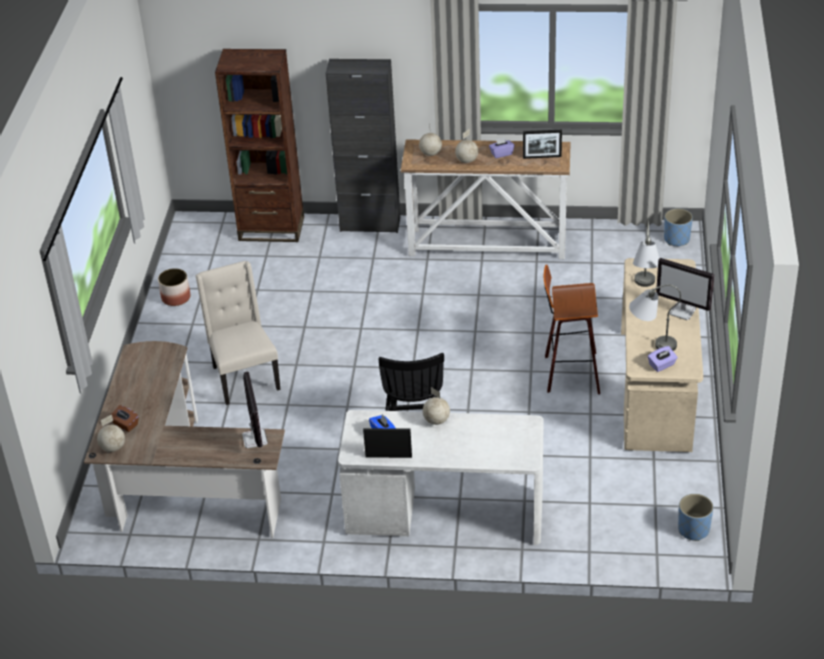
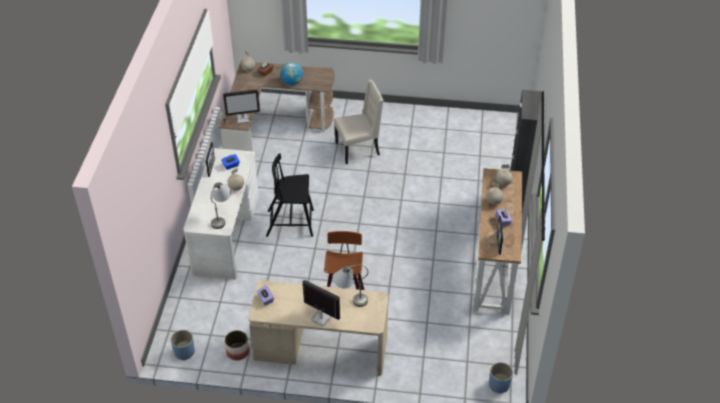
camera: 90 degrees right, 5 degrees up
planter [158,268,190,306] -> planter moved to [225,330,249,360]
brown bookcase [215,49,304,242] -> none
grey table lamp [629,285,681,351] -> grey table lamp moved to [211,182,231,229]
monitor [656,258,714,320] -> monitor turned 90 degrees clockwise [303,280,340,326]
none -> globe [280,62,303,85]

